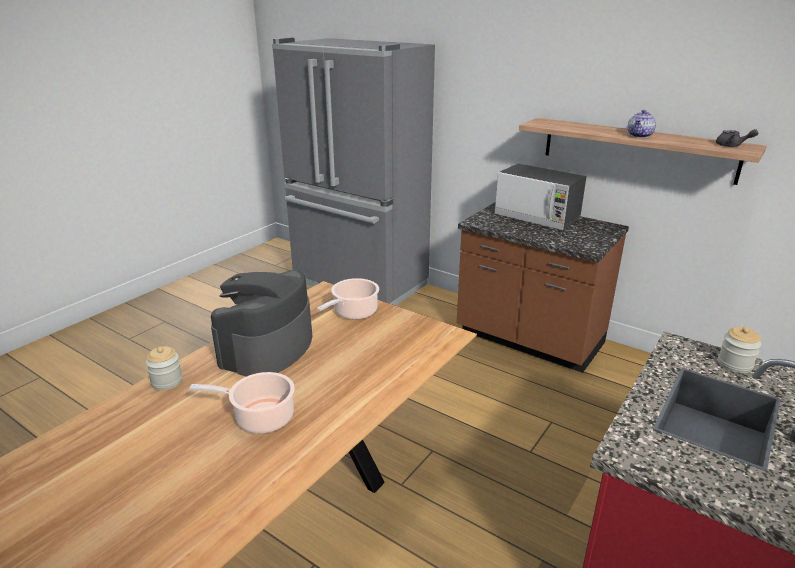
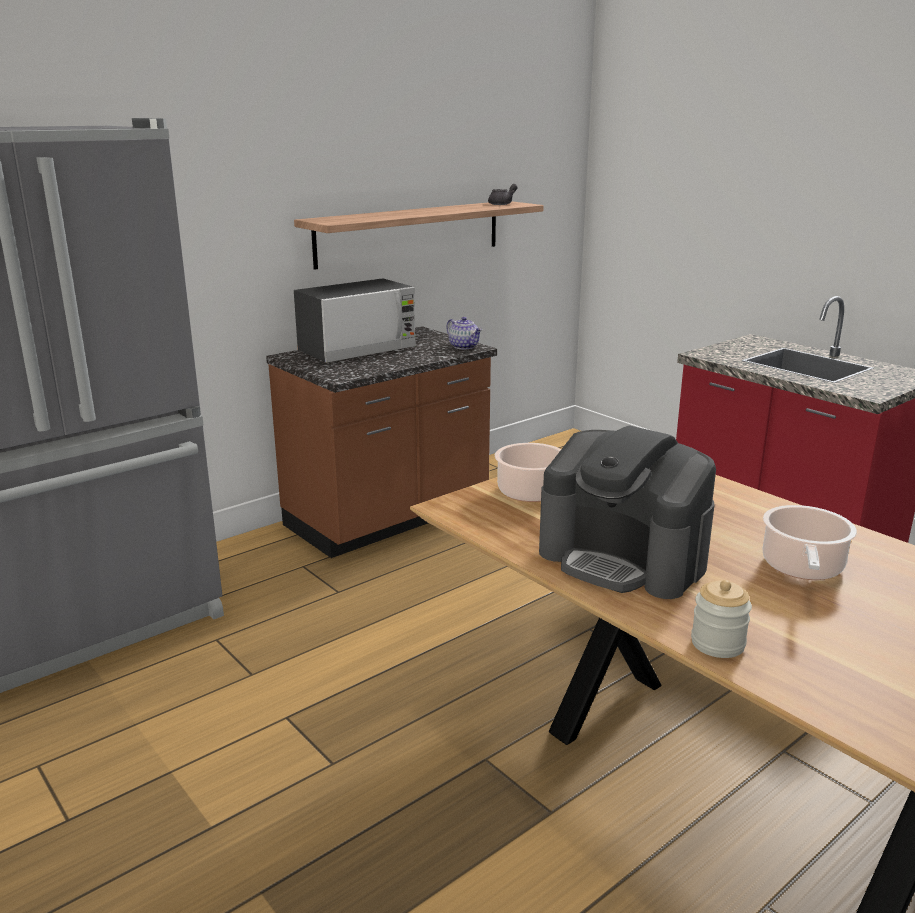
camera: 75 degrees left, 5 degrees down
teapot [627,110,656,138] -> teapot moved to [446,317,482,349]
jar [718,327,761,373] -> none

